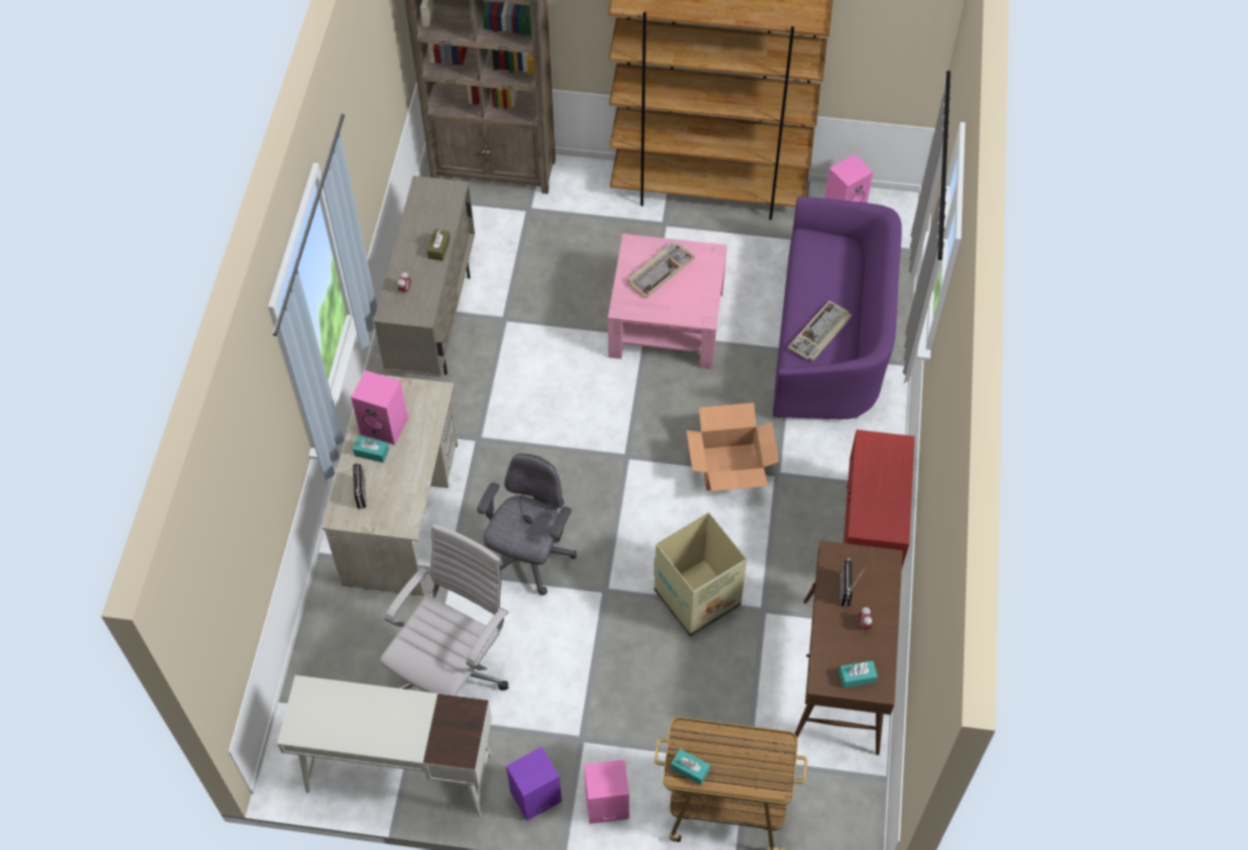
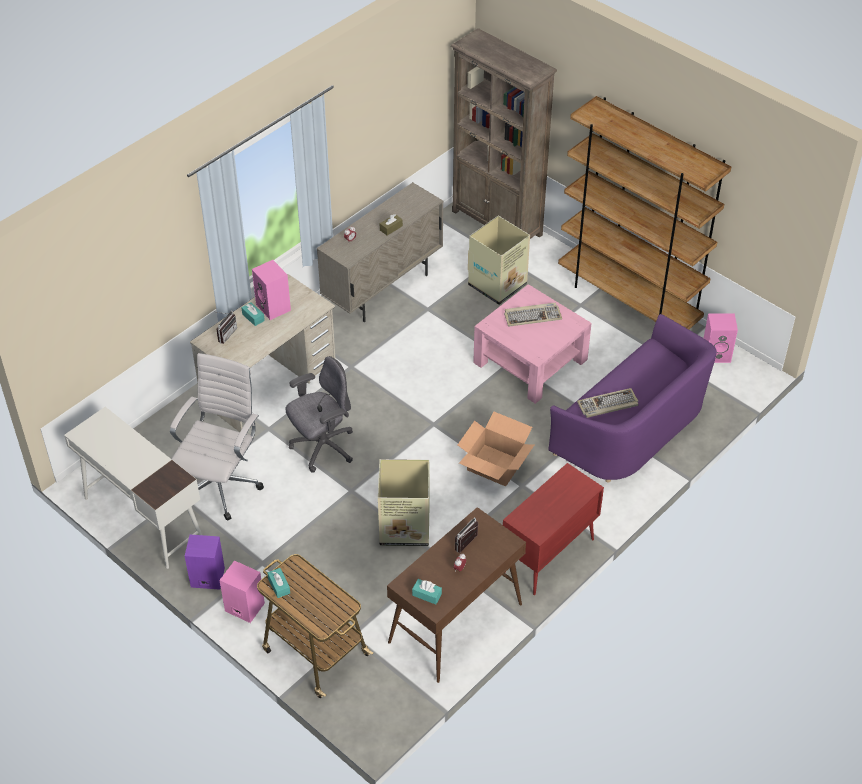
camera: 35 degrees right, 10 degrees down
white office chair [380,524,508,696] -> white office chair turned 45 degrees counterclockwise [170,353,264,521]
none -> cardboard box [468,216,530,305]

